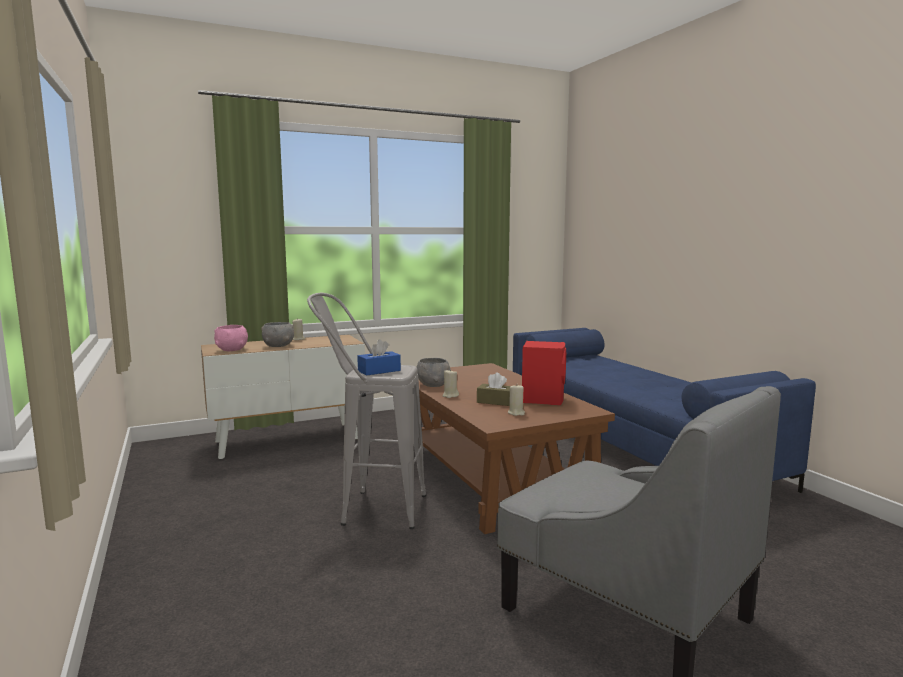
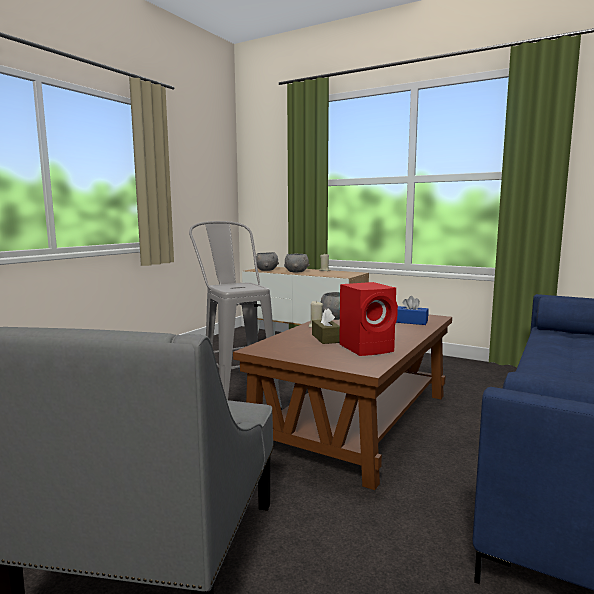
camera: 55 degrees right, 0 degrees up
pink bowl [214,325,248,351] -> grey bowl [256,252,279,271]
blue tissue box [357,339,401,376] -> blue tissue box moved to [396,296,428,325]
beige candle [508,385,525,416] -> none

